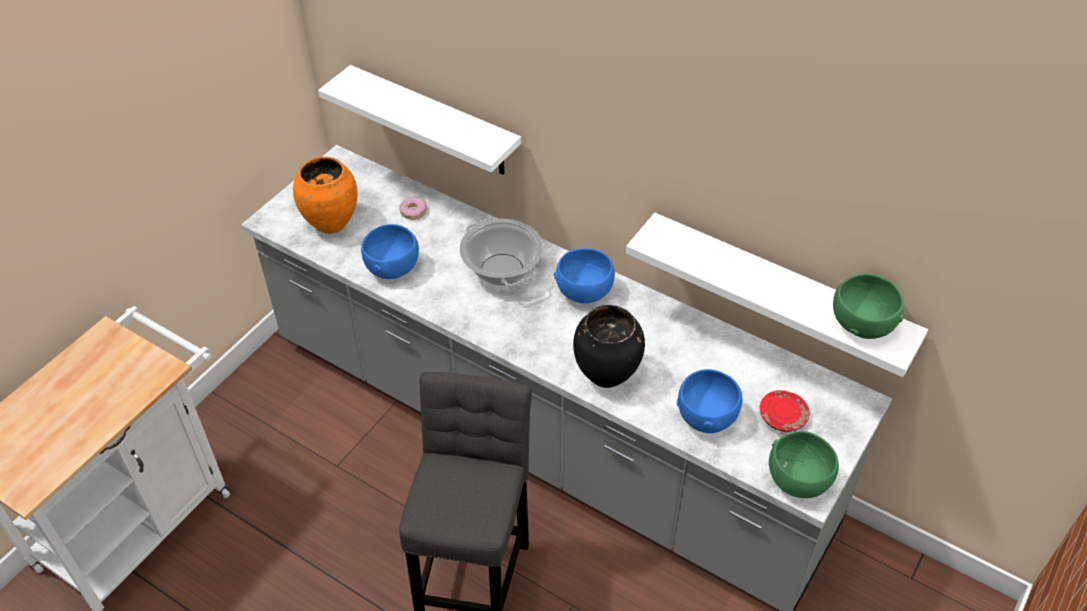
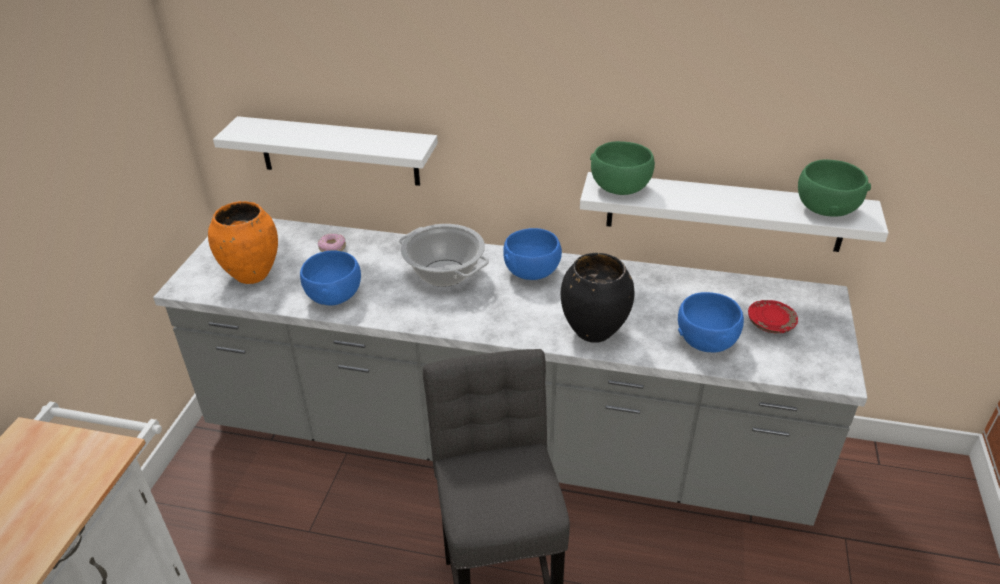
camera: 20 degrees left, 10 degrees down
green bowl [769,431,839,498] -> green bowl moved to [590,141,655,195]

